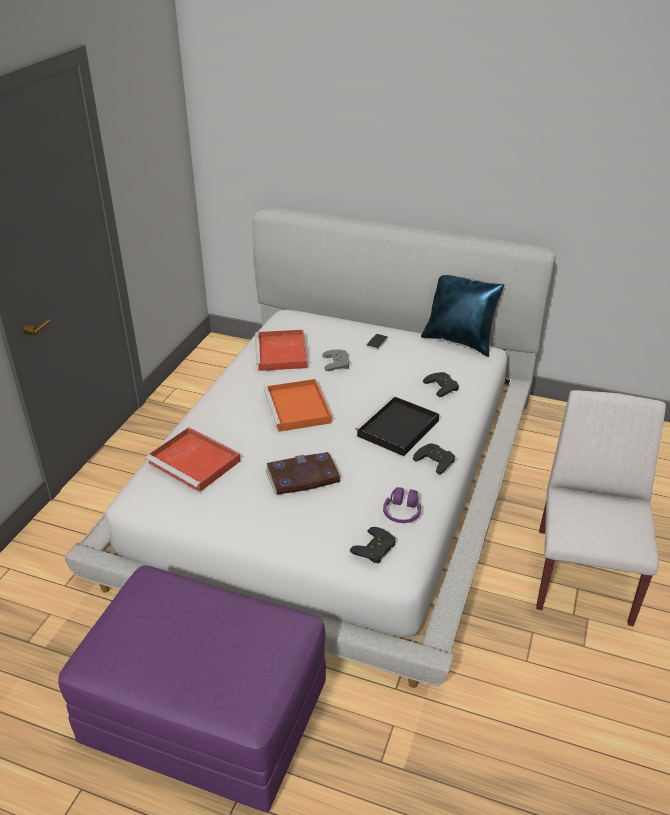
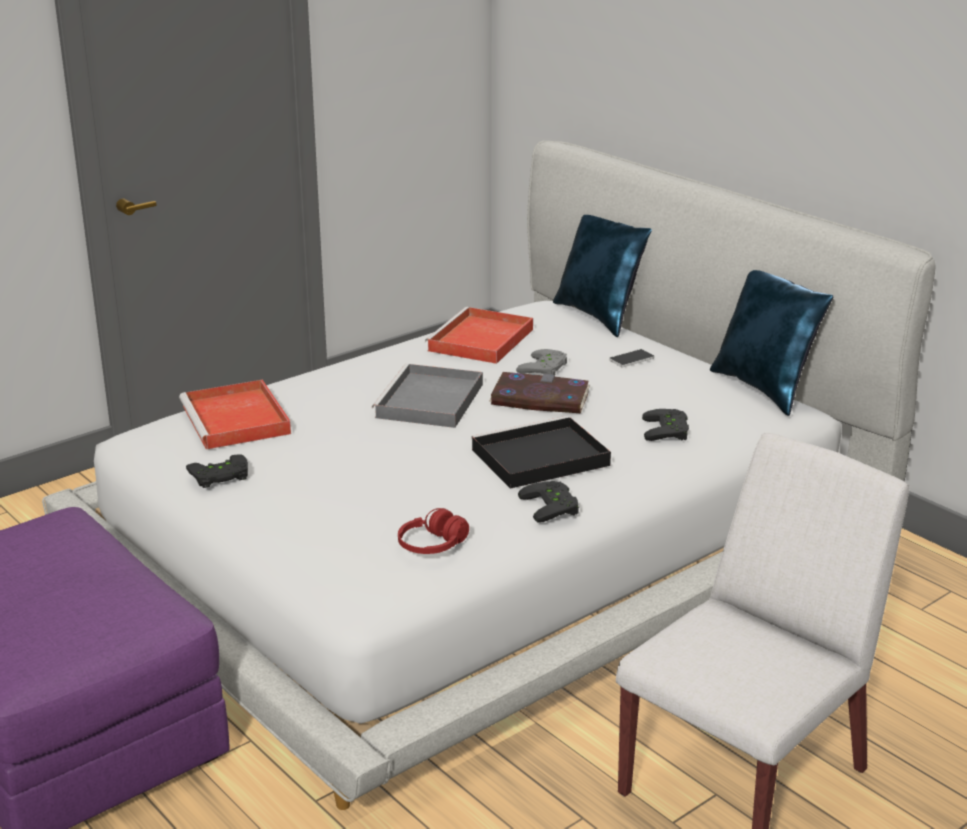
camera: 30 degrees right, 10 degrees down
orange tray [264,379,332,432] -> grey tray [372,364,483,428]
book [265,452,341,495] -> book moved to [489,372,590,413]
black game controller [350,527,396,564] -> black game controller moved to [186,454,248,488]
purple headphones [383,487,421,523] -> red headphones [398,508,469,554]
none -> blue pillow [553,215,652,337]

